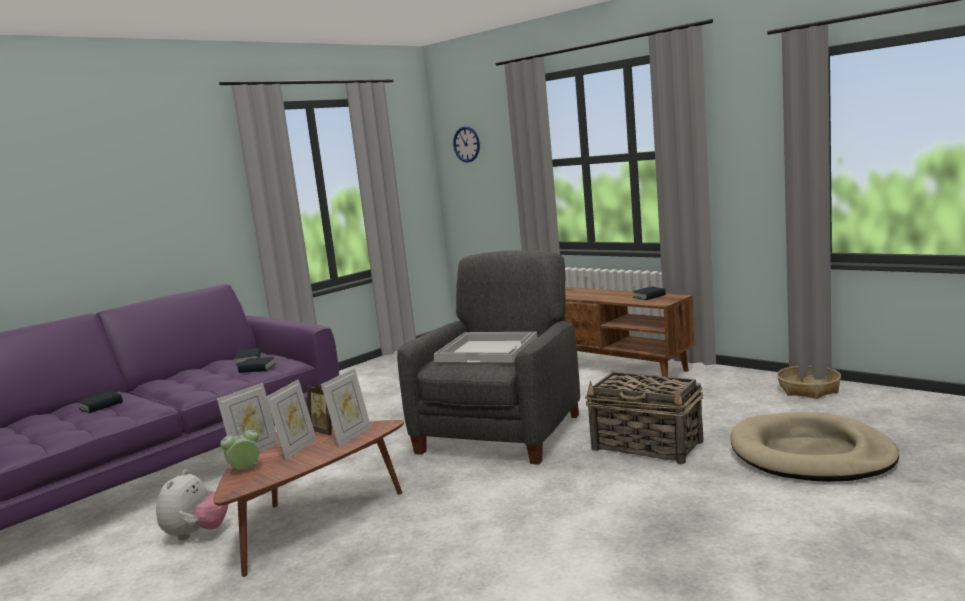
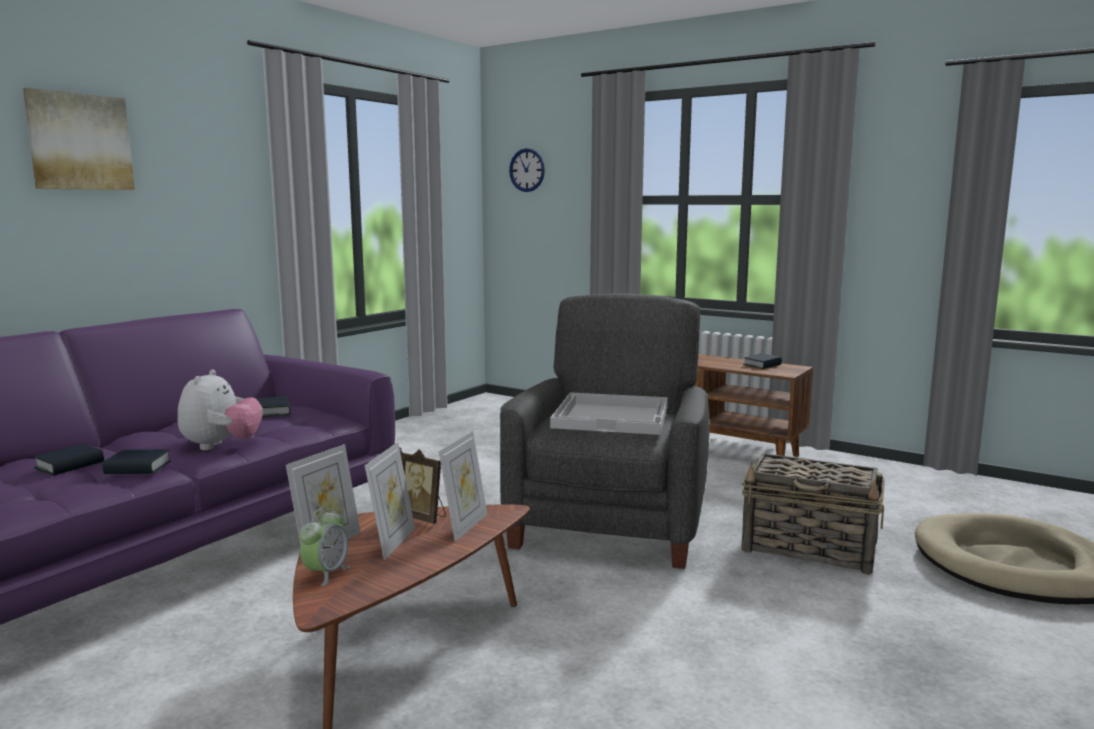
camera: 10 degrees left, 0 degrees up
plush toy [156,469,228,541] -> plush toy moved to [178,370,263,450]
alarm clock [220,427,259,473] -> alarm clock turned 150 degrees clockwise [300,508,350,586]
book [237,357,275,373] -> book moved to [102,450,171,474]
basket [777,366,841,399] -> none
none -> picture [23,88,135,190]

